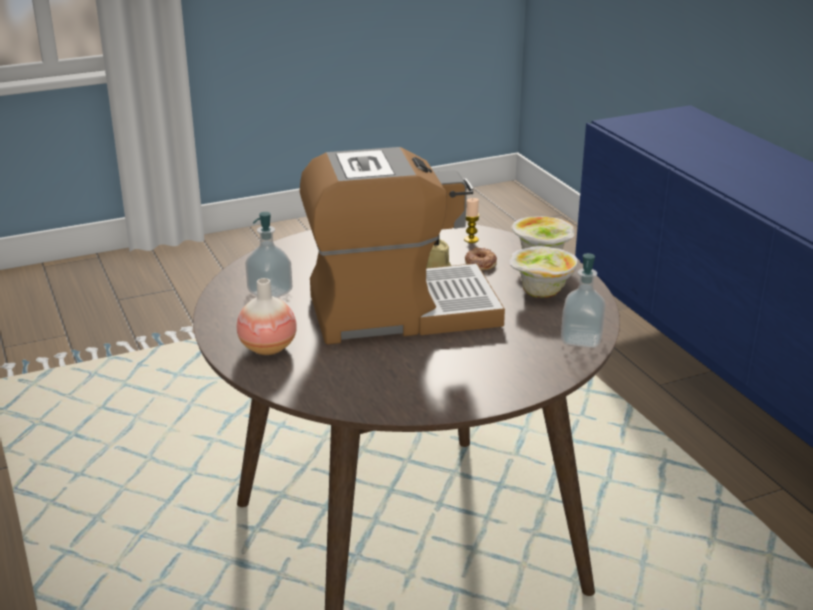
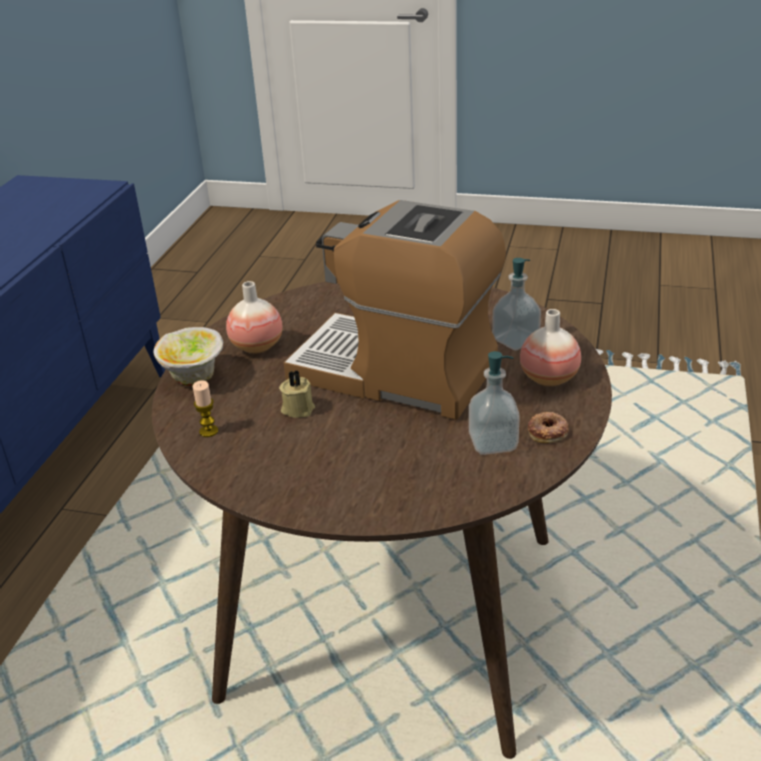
camera: 140 degrees left, 5 degrees up
donut [465,248,497,270] -> donut moved to [528,412,569,443]
bowl [509,246,578,298] -> vase [226,281,283,354]
soap dispenser [561,253,605,348] -> soap dispenser moved to [492,258,541,350]

